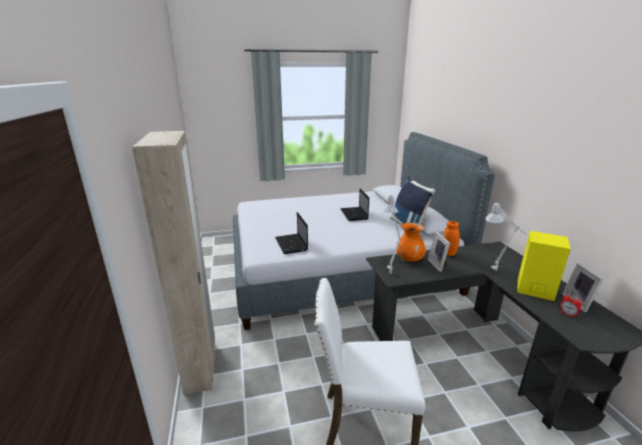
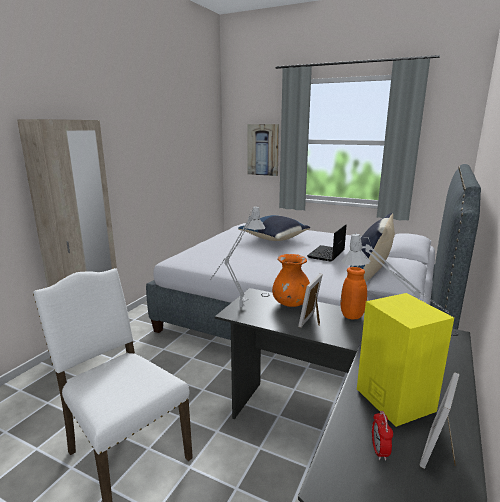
camera: 40 degrees right, 5 degrees down
laptop [275,212,308,254] -> none
none -> blue pillow [238,215,310,241]
none -> picture [247,124,279,176]

